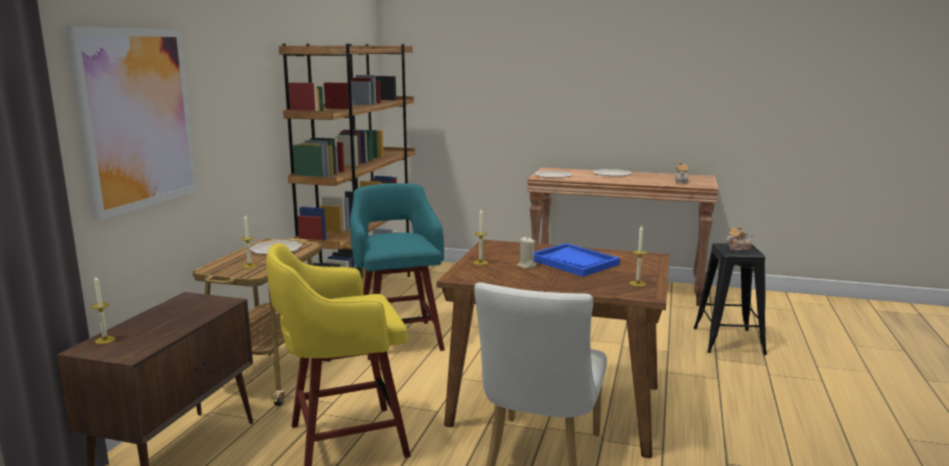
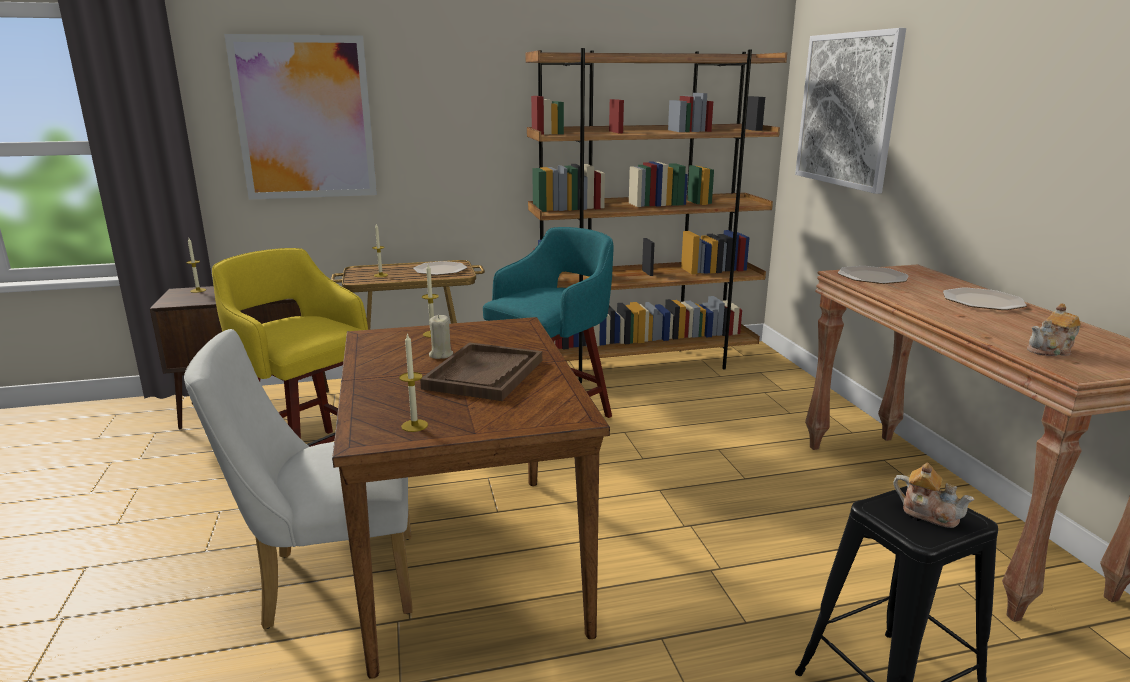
camera: 60 degrees right, 5 degrees up
blue tray [534,243,620,277] -> brown tray [420,342,542,401]
none -> picture [795,28,906,194]

